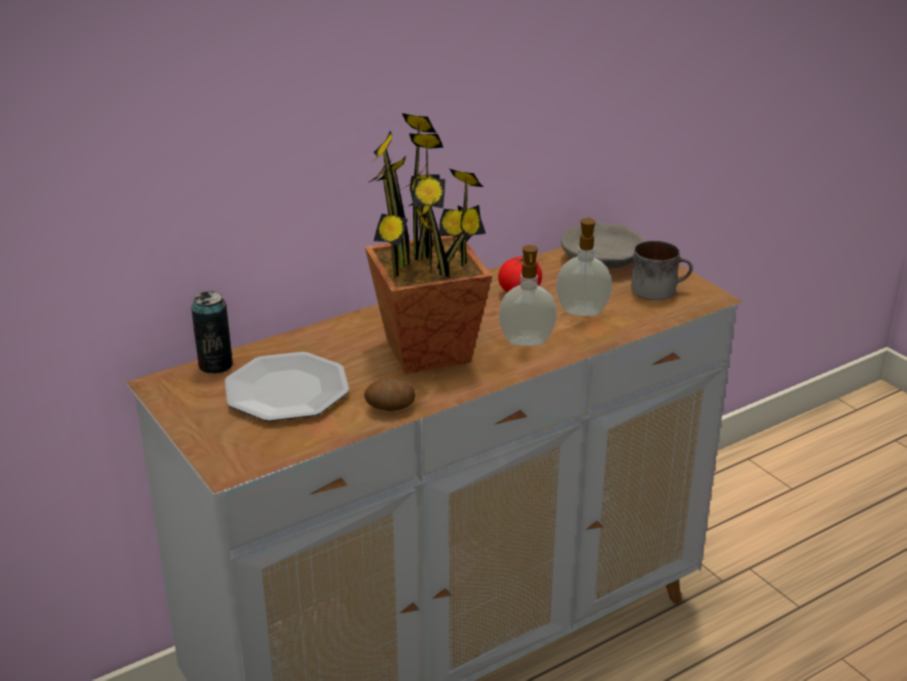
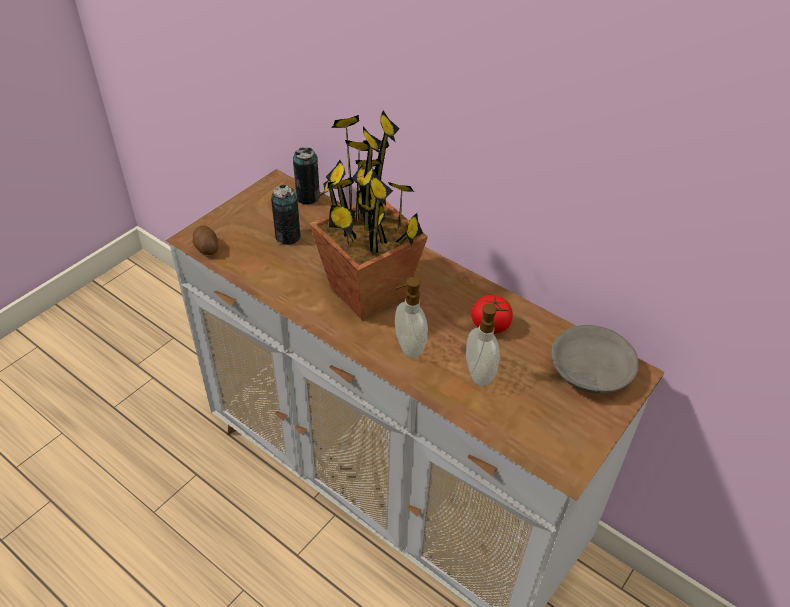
camera: 70 degrees right, 15 degrees up
plate [225,352,349,421] -> can [271,185,301,245]
potato [364,378,416,411] -> potato moved to [193,225,218,255]
mug [631,241,693,300] -> none

